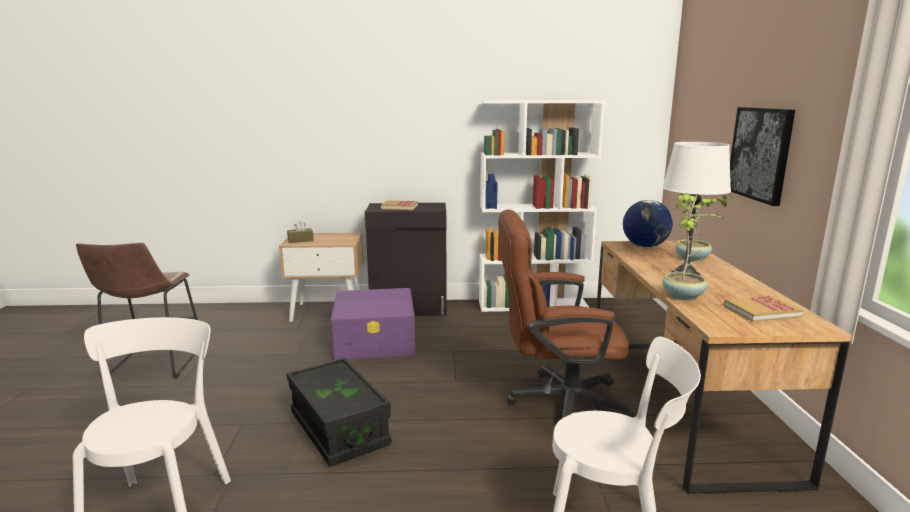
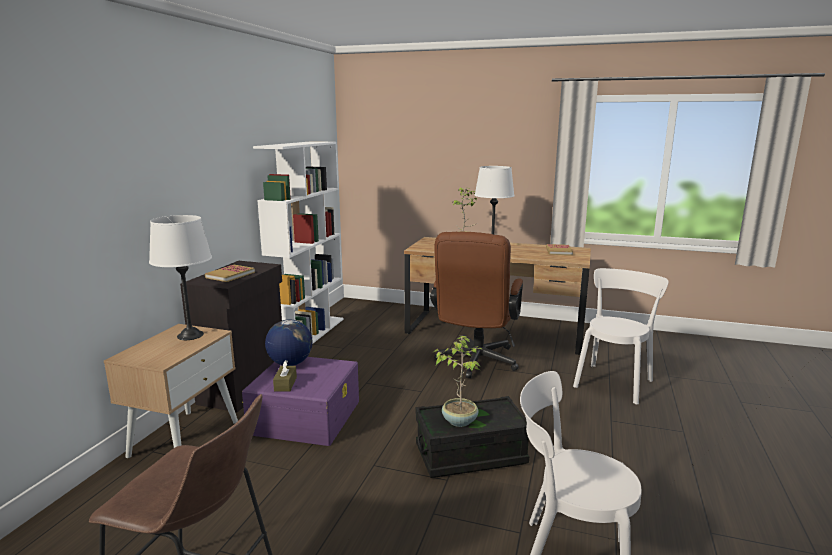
camera: 70 degrees left, 0 degrees up
brown tissue box [287,221,313,243] -> brown tissue box moved to [273,360,297,391]
globe [623,200,673,247] -> globe moved to [265,320,312,366]
potted plant [663,194,725,300] -> potted plant moved to [434,336,482,427]
picture [730,107,795,206] -> none
none -> white table lamp [149,215,212,340]

